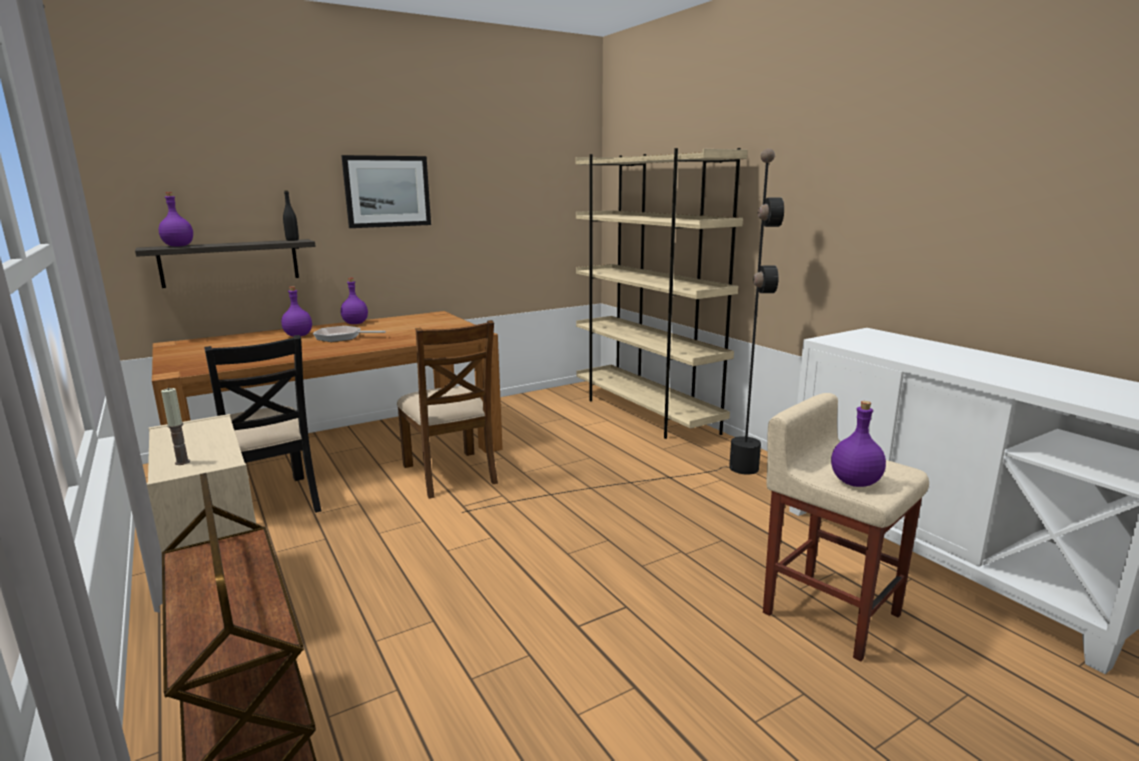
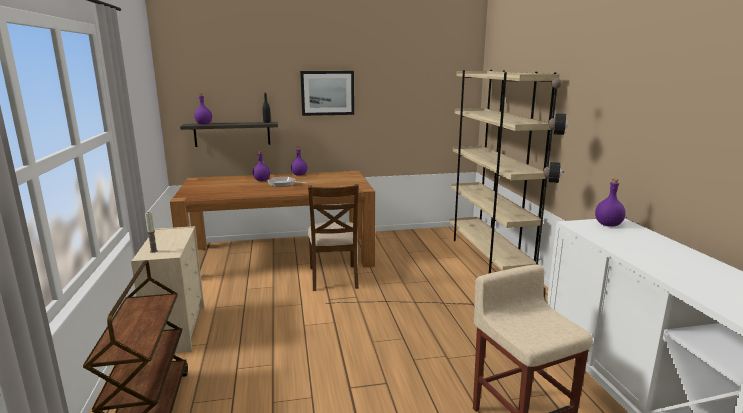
camera: 20 degrees right, 0 degrees up
black chair [204,335,322,513] -> none
purple bottle [831,401,886,487] -> purple bottle moved to [595,179,626,227]

